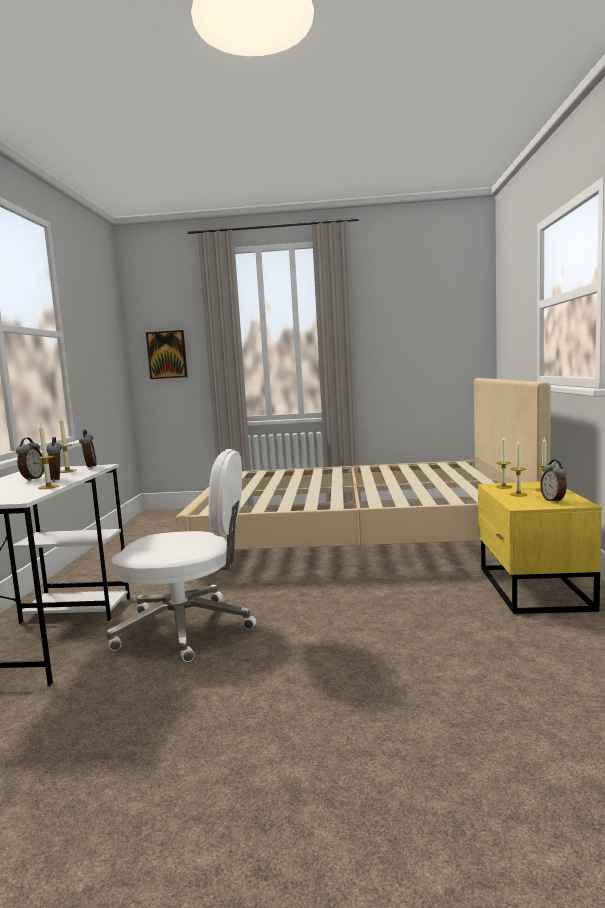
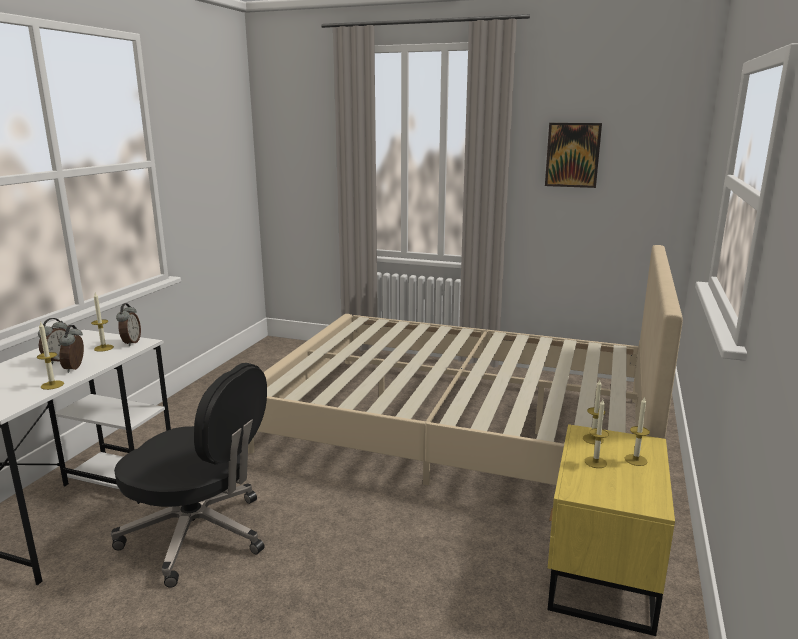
camera: 15 degrees right, 10 degrees up
white office chair [107,449,256,662] -> black office chair [111,363,267,588]
picture [146,330,188,379] -> picture moved to [545,123,602,188]
alarm clock [540,460,567,503] -> none

